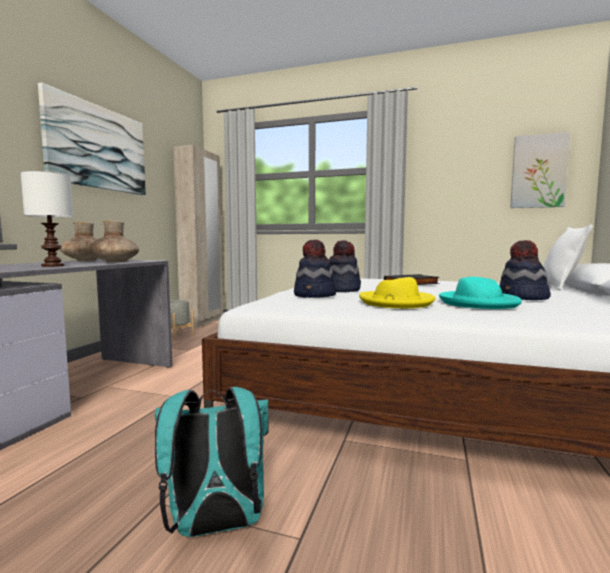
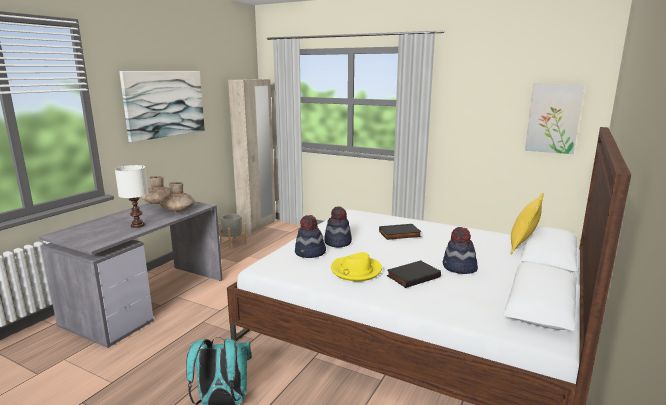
camera: 10 degrees right, 10 degrees up
turquoise hat [439,277,522,309] -> black book [387,261,441,288]
white pillow [543,224,593,290] -> yellow pillow [510,193,544,254]

